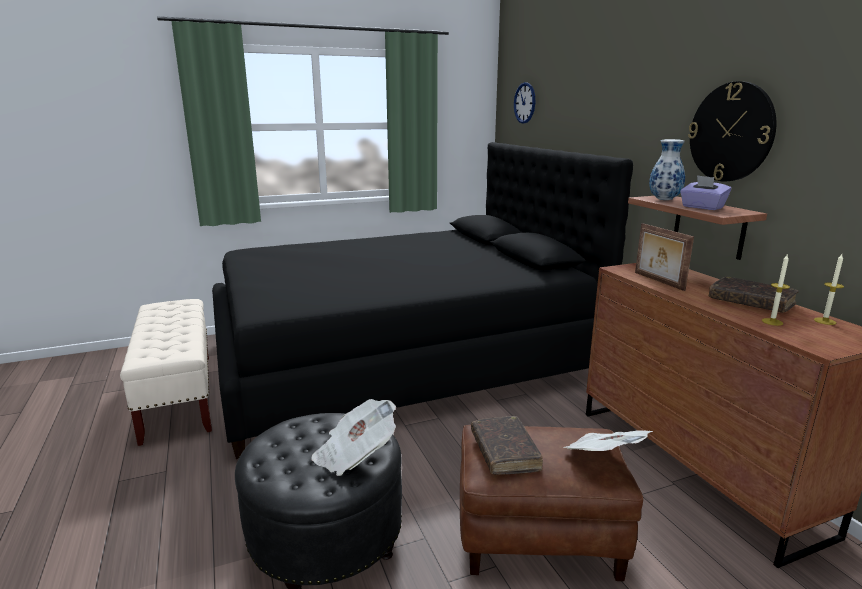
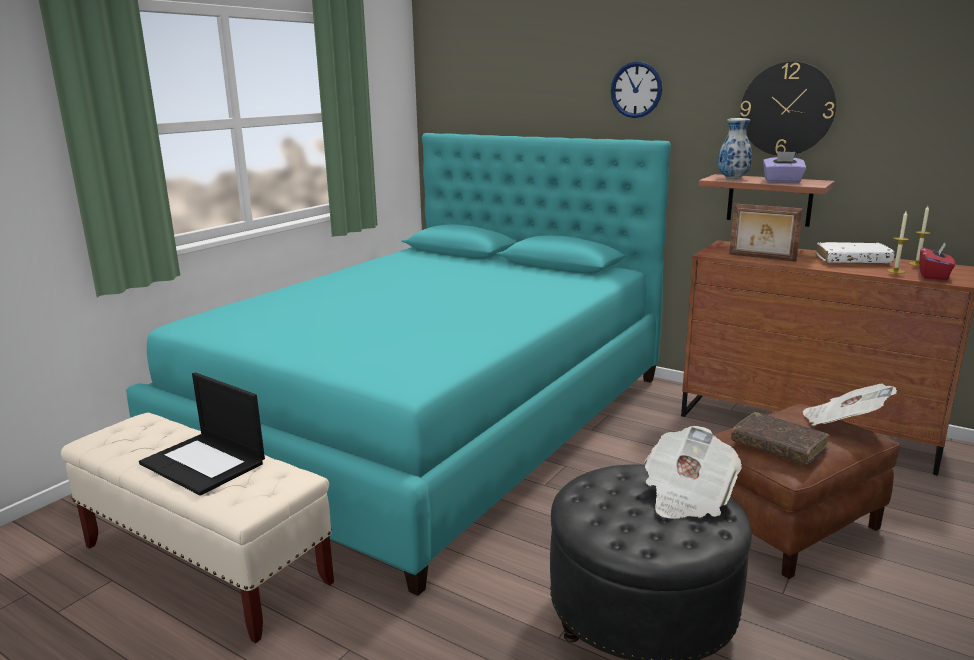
camera: 35 degrees left, 0 degrees up
black bed [212,142,633,459] -> turquoise bed [126,133,671,596]
wall clock [514,82,535,124] -> wall clock moved to [611,61,662,118]
brown book [709,276,799,313] -> white book [816,242,895,263]
none -> laptop [139,372,265,495]
none -> red tissue box [919,242,955,280]

